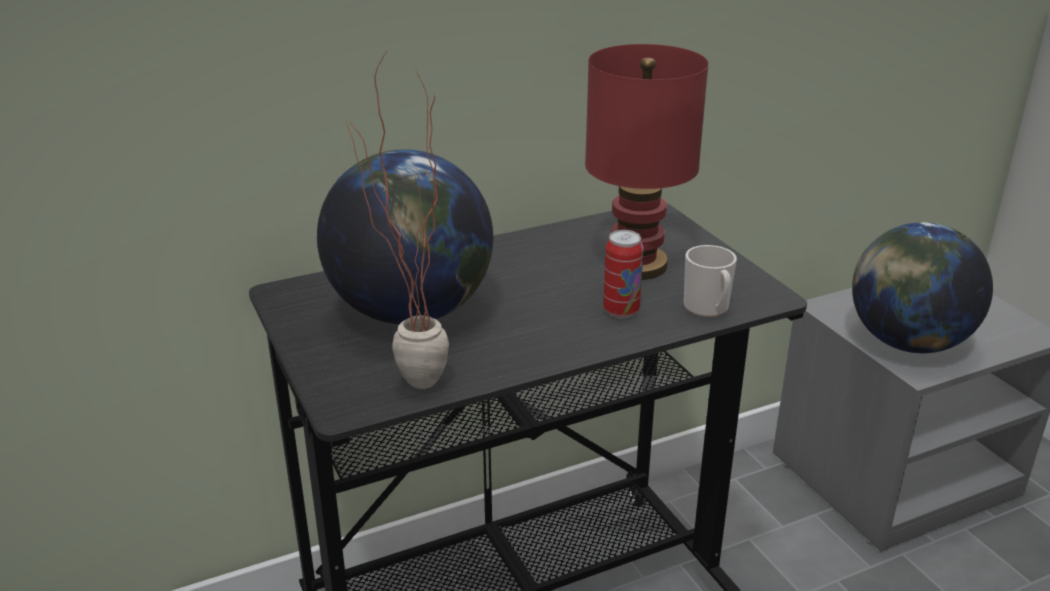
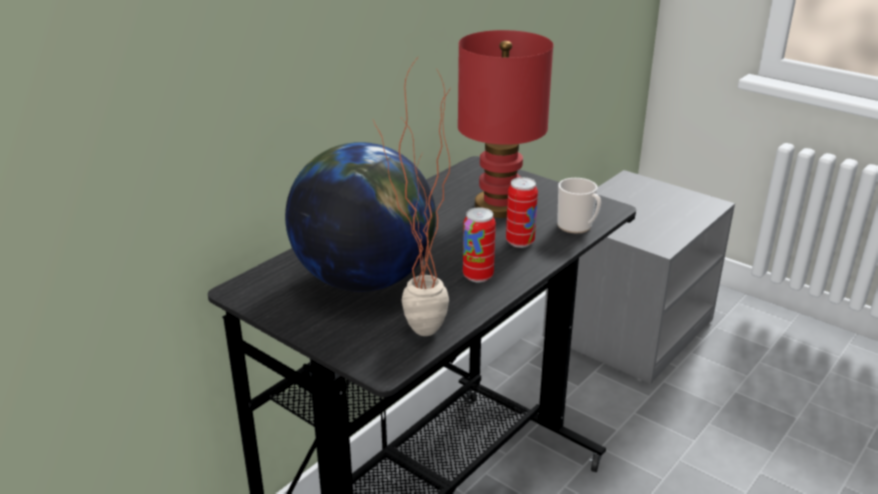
camera: 25 degrees left, 0 degrees up
globe [852,222,993,353] -> none
none -> can [463,207,496,282]

